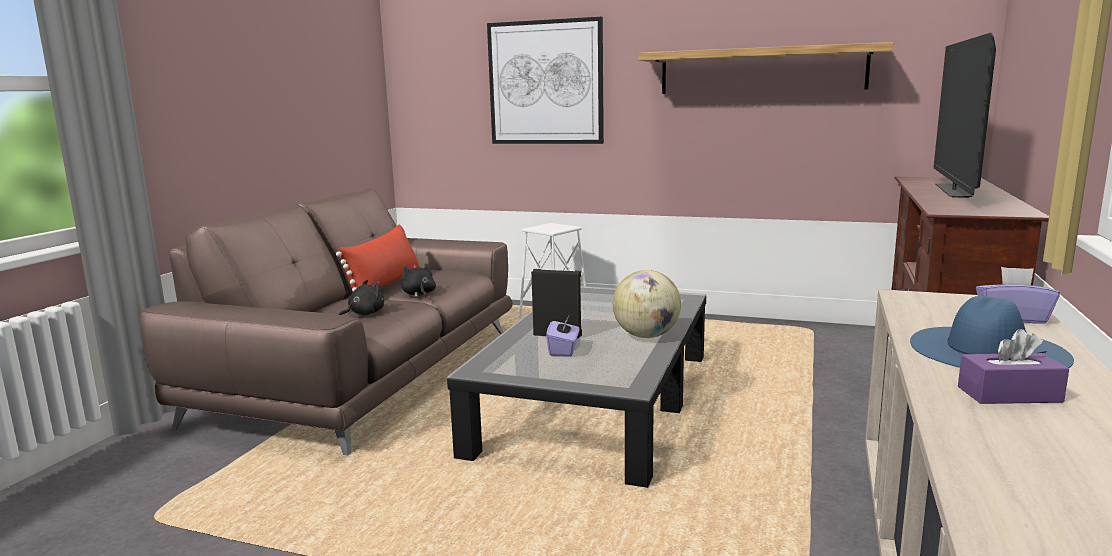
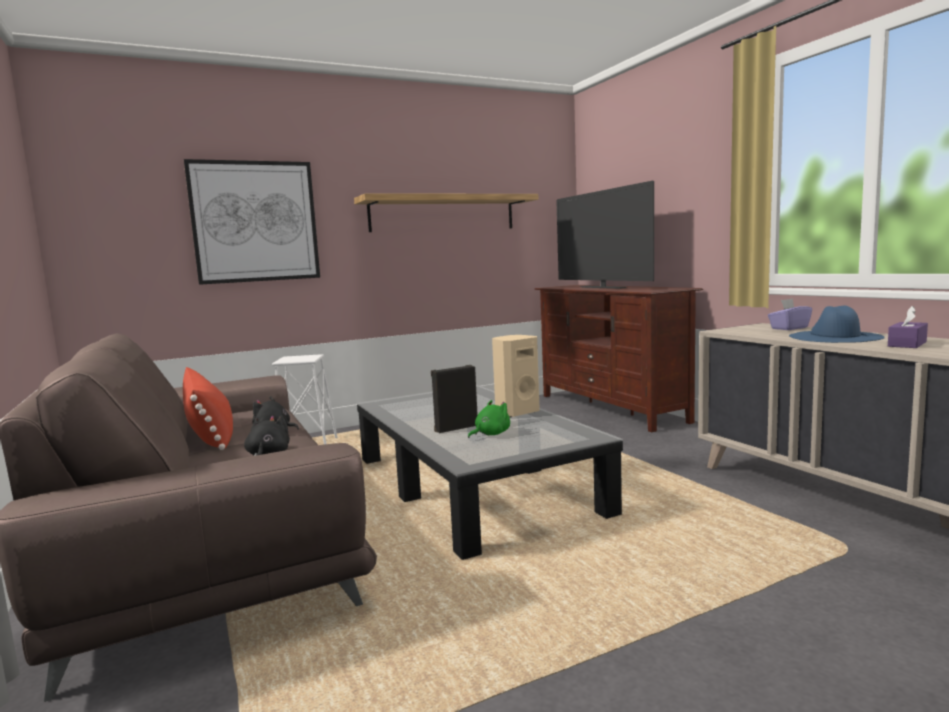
camera: 45 degrees left, 5 degrees down
purple tissue box [546,316,579,357] -> green plush toy [468,400,510,438]
globe [613,270,681,338] -> beige speaker [492,335,539,417]

